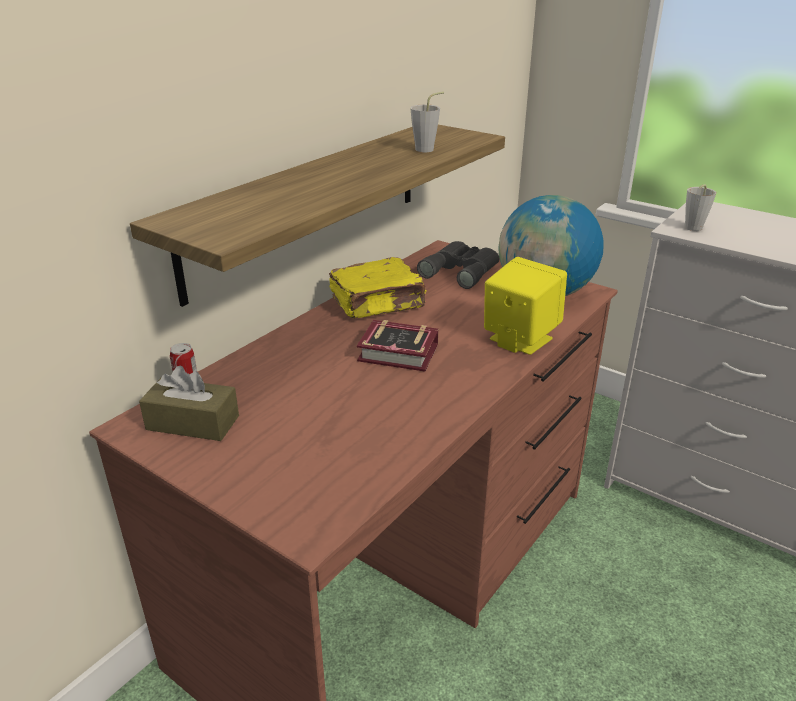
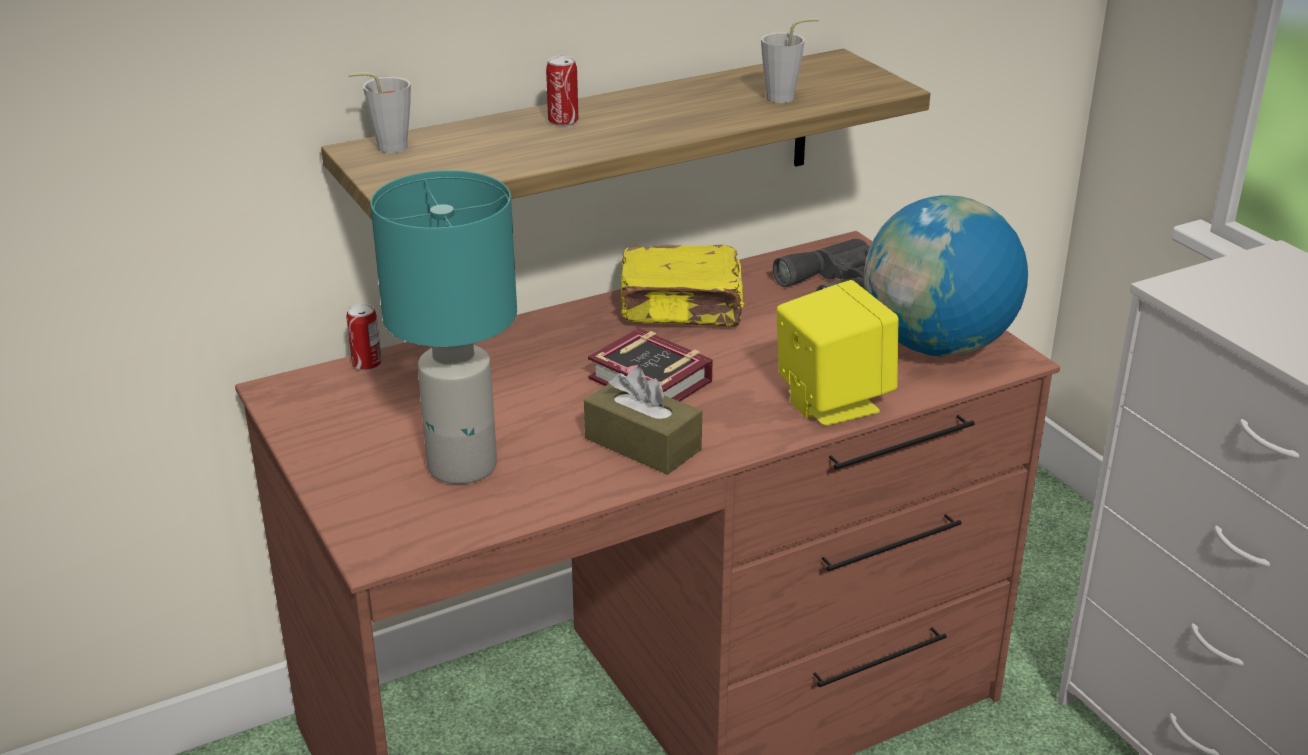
camera: 25 degrees right, 0 degrees up
brown tissue box [139,365,239,441] -> brown tissue box moved to [584,367,702,475]
grey cup [685,184,716,231] -> grey cup moved to [348,72,411,153]
none -> turquoise table lamp [370,170,517,484]
none -> can [546,56,578,126]

